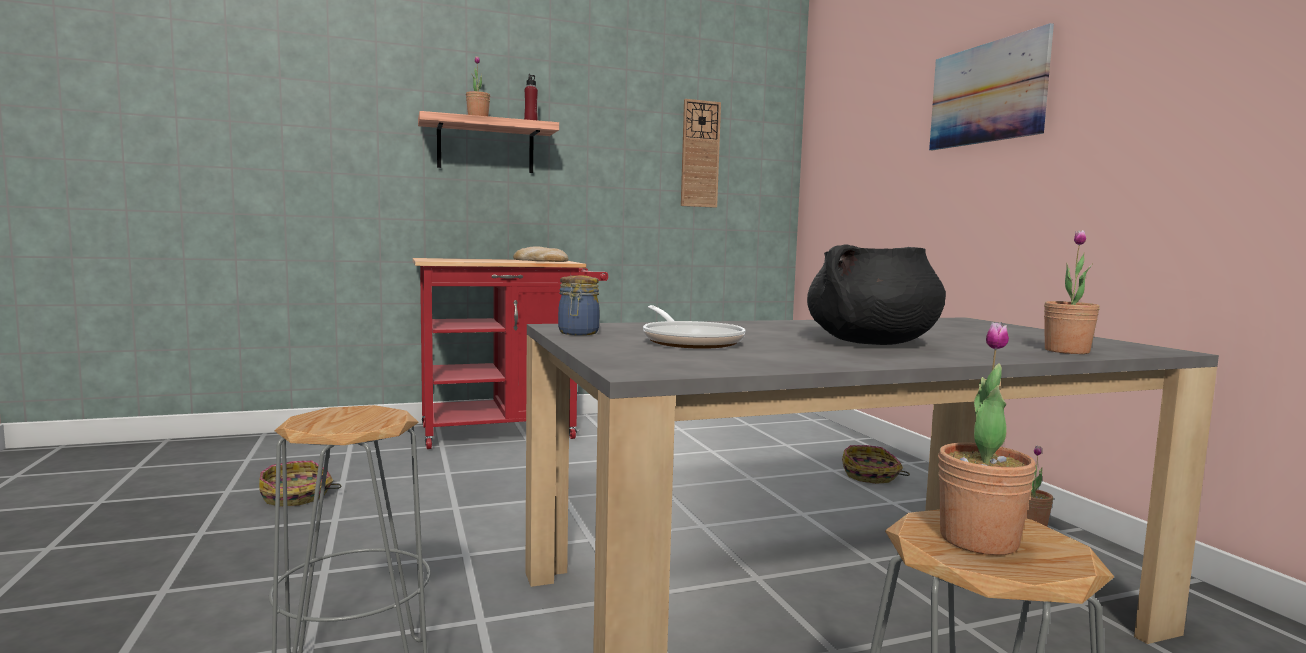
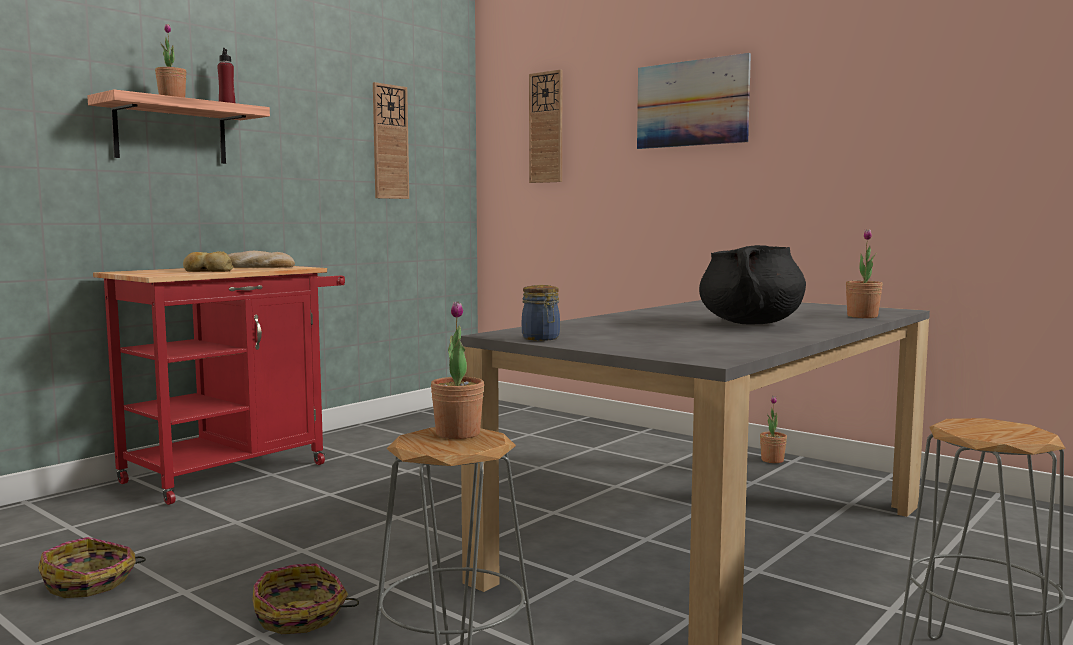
camera: 30 degrees left, 0 degrees up
frying pan [643,305,745,349] -> none
basket [842,445,910,484] -> basket moved to [252,563,359,634]
potted plant [938,322,1036,555] -> potted plant moved to [431,301,484,439]
none -> bread [183,251,233,272]
none -> wall clock [529,70,563,183]

